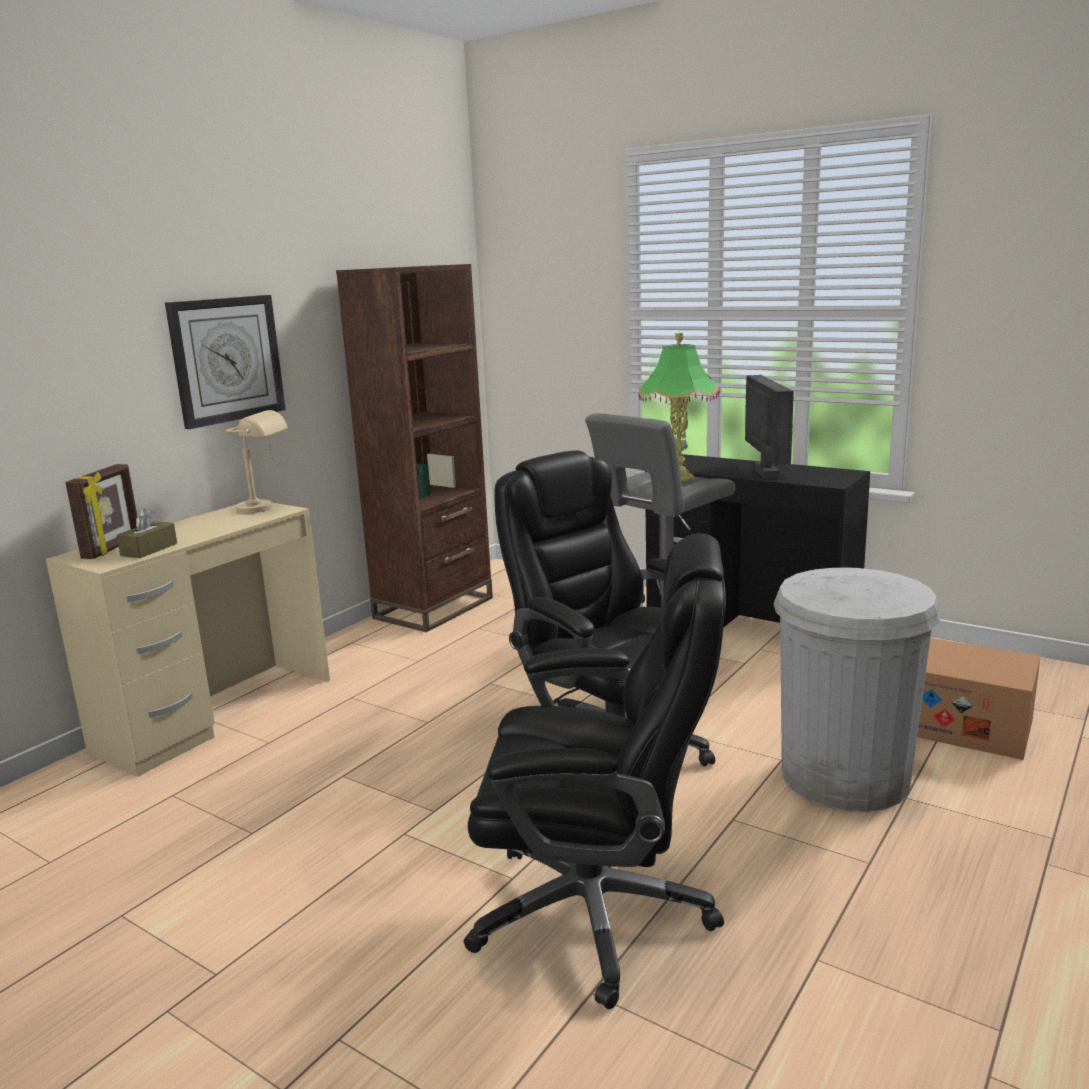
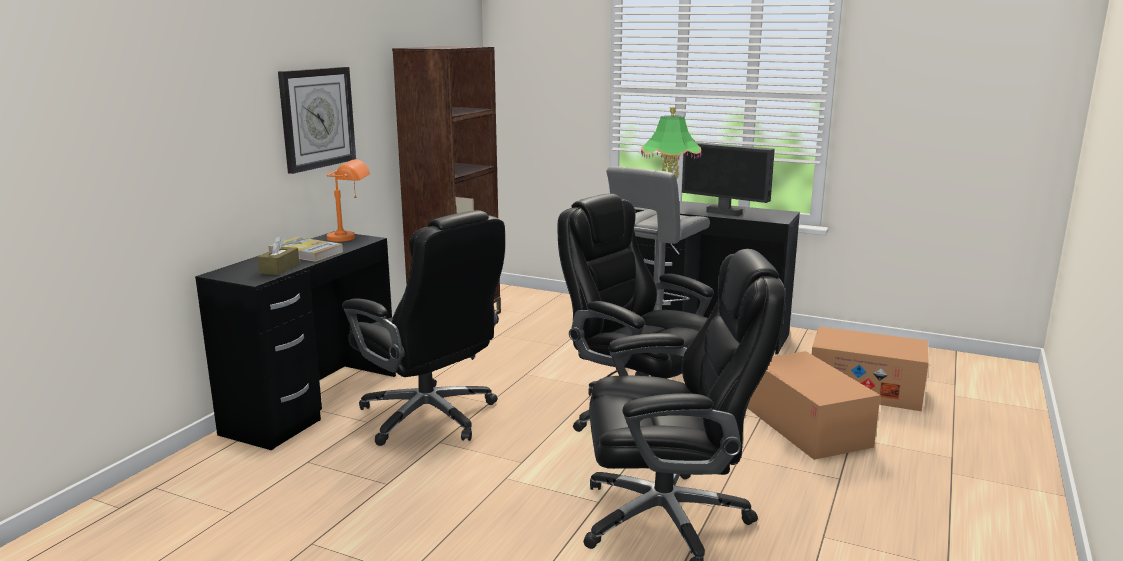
camera: 10 degrees left, 0 degrees up
beige desk [46,502,330,777] -> black desk [195,231,396,450]
picture frame [65,464,138,559] -> none
beige table lamp [226,410,288,513] -> orange table lamp [327,159,370,242]
monitor [745,375,794,479] -> monitor turned 135 degrees clockwise [682,142,775,216]
white trash can [774,568,941,812] -> cardboard box [747,351,880,460]
none -> book [269,237,343,262]
none -> black office chair [342,210,505,446]

